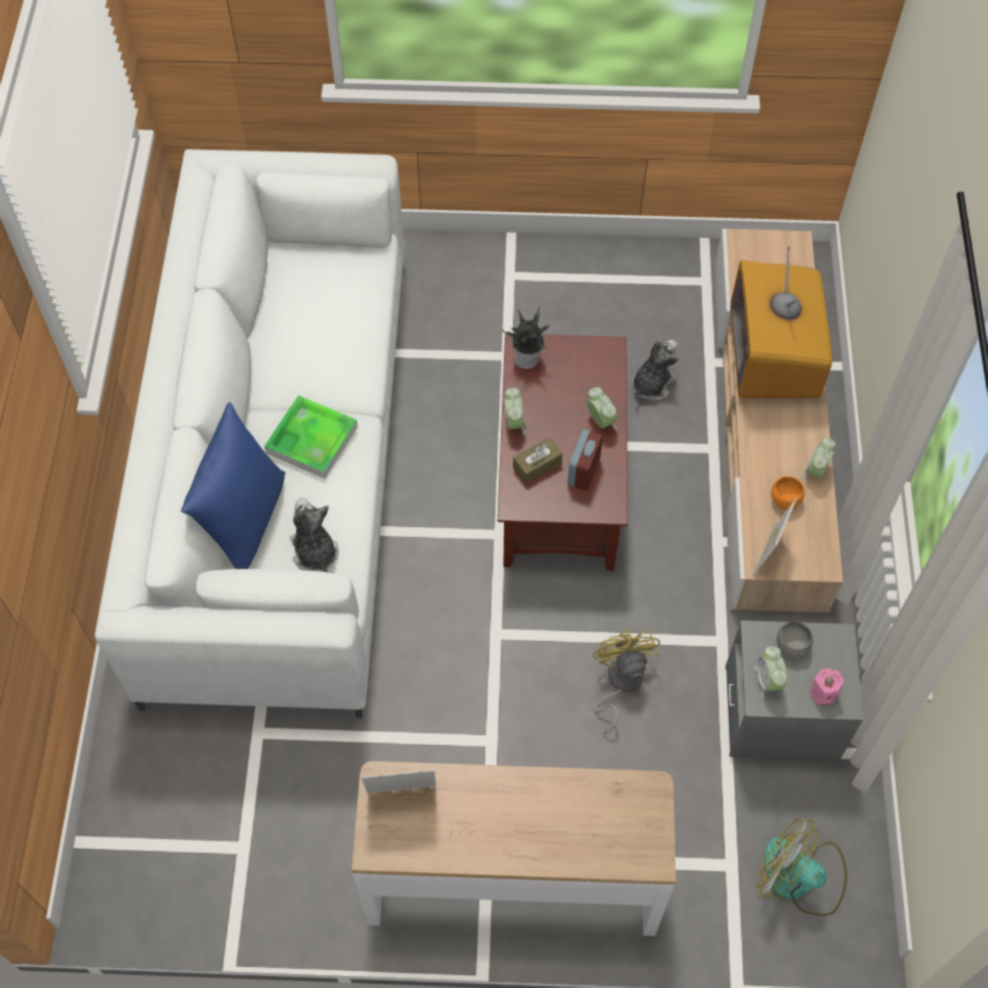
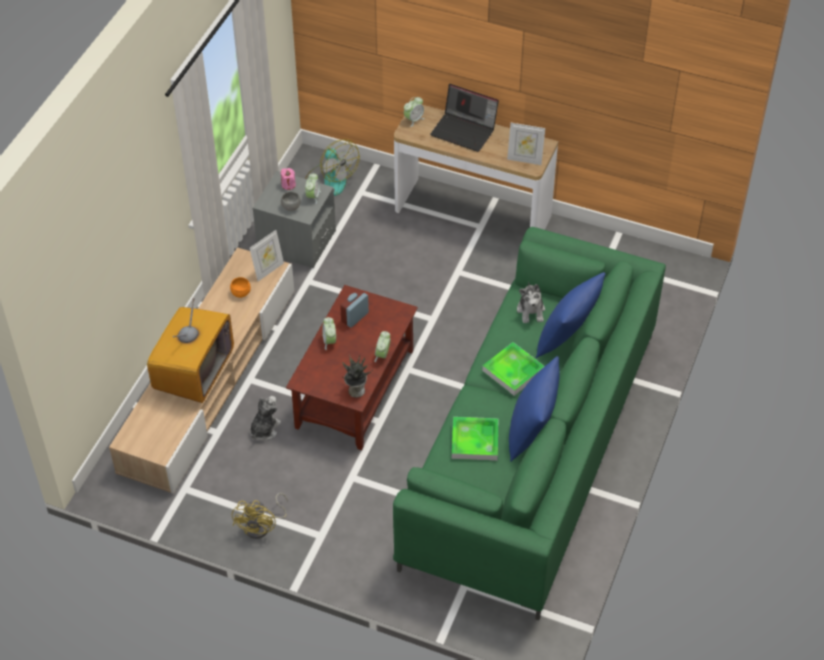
camera: 160 degrees left, 10 degrees down
white sofa [95,149,404,718] -> green sofa [393,227,666,620]
brown tissue box [513,437,563,484] -> none
yellow fan [593,630,660,734] -> yellow fan moved to [232,493,288,539]
plush toy [632,339,679,401] -> plush toy turned 150 degrees clockwise [250,396,281,440]
alarm clock [802,438,836,480] -> alarm clock moved to [404,97,424,127]
none -> laptop [430,84,499,152]
none -> tray [452,417,498,461]
none -> blue pillow [509,356,560,462]

